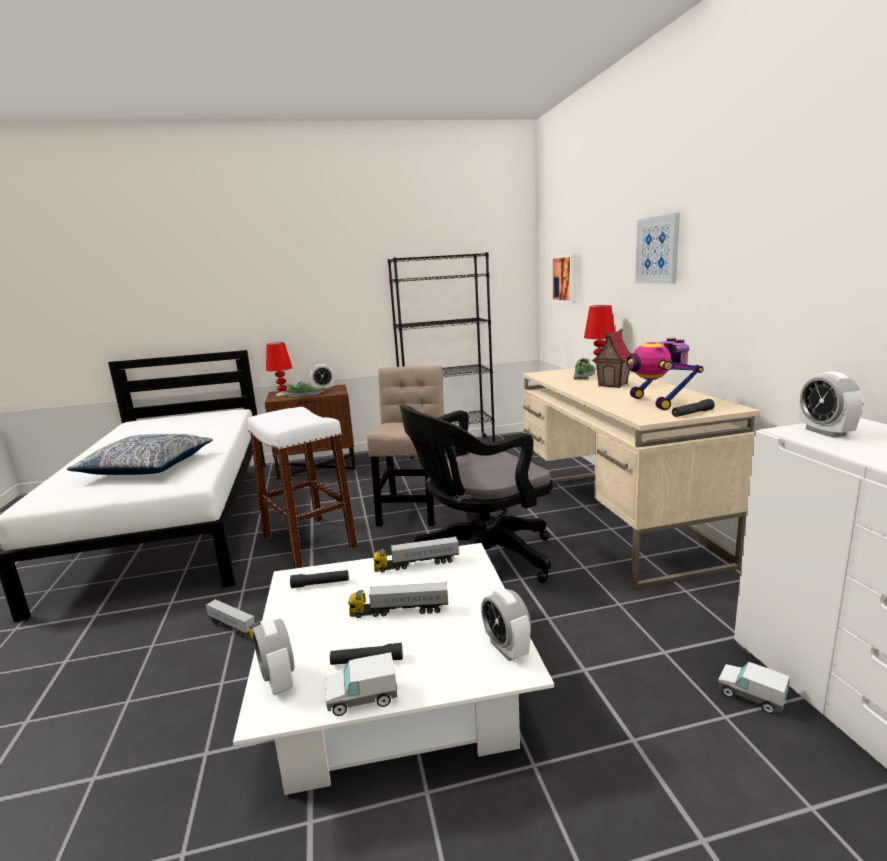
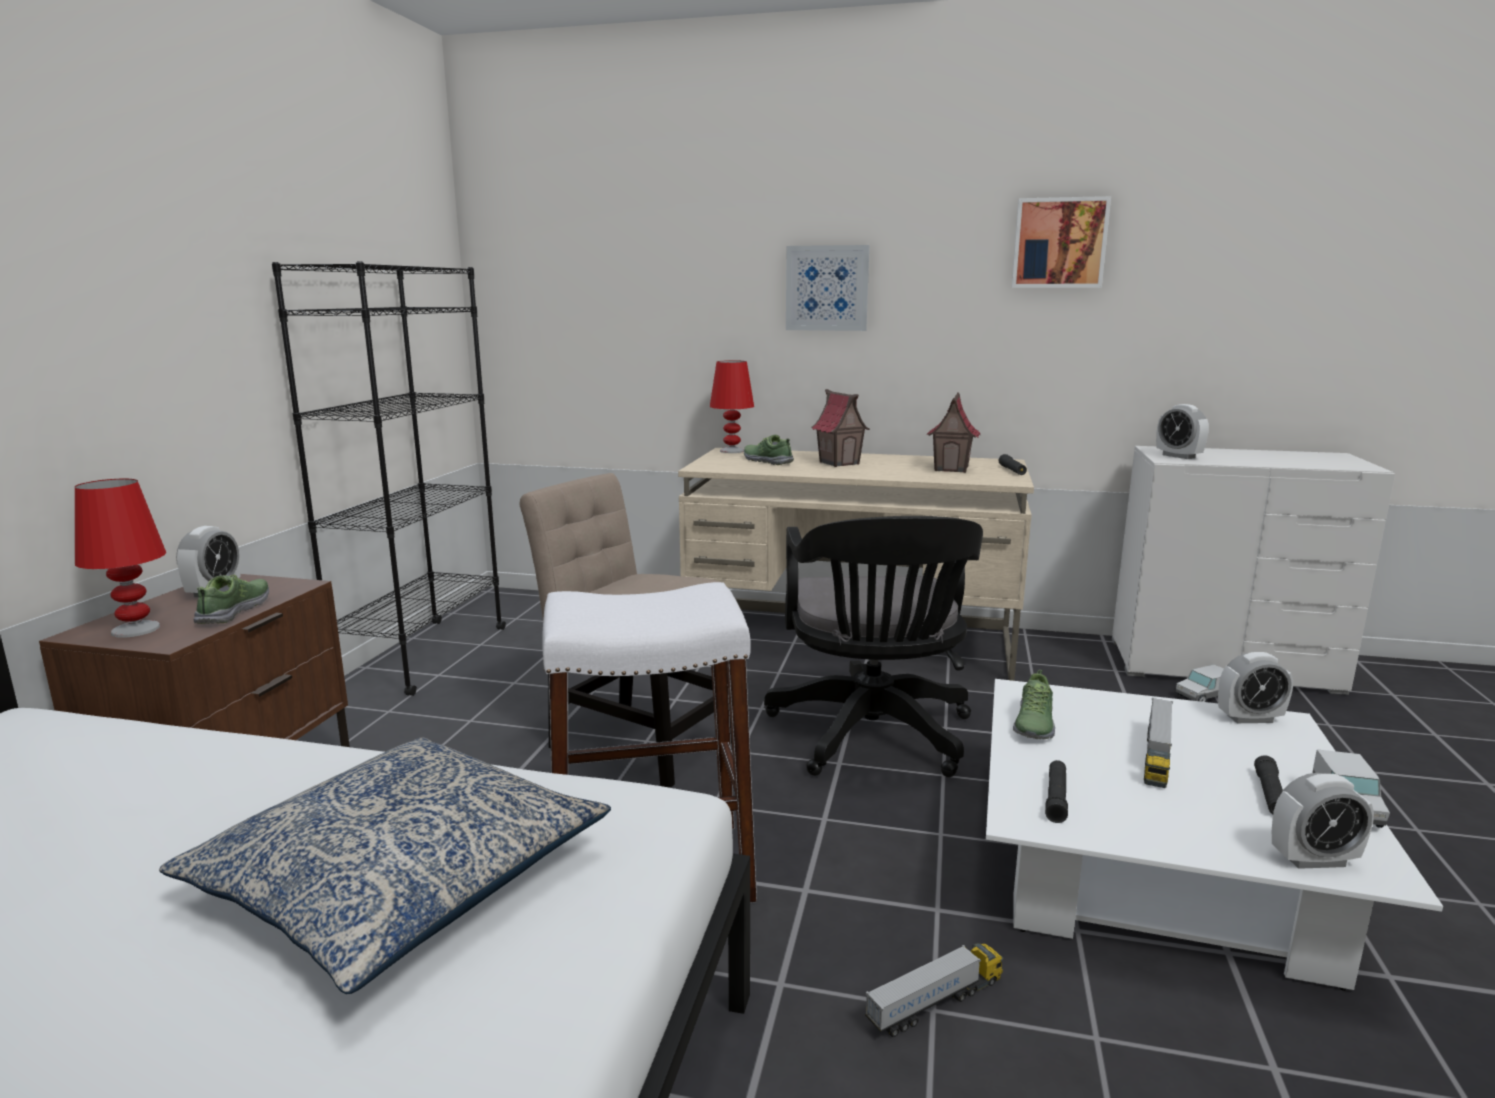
camera: 65 degrees left, 0 degrees up
toy truck [373,536,459,572] -> shoe [1013,670,1055,739]
picture [551,254,576,303] -> picture moved to [1012,196,1111,288]
toy robot [627,338,704,410] -> toy house [927,392,981,473]
alarm clock [799,371,863,438] -> alarm clock turned 45 degrees clockwise [1156,404,1209,459]

